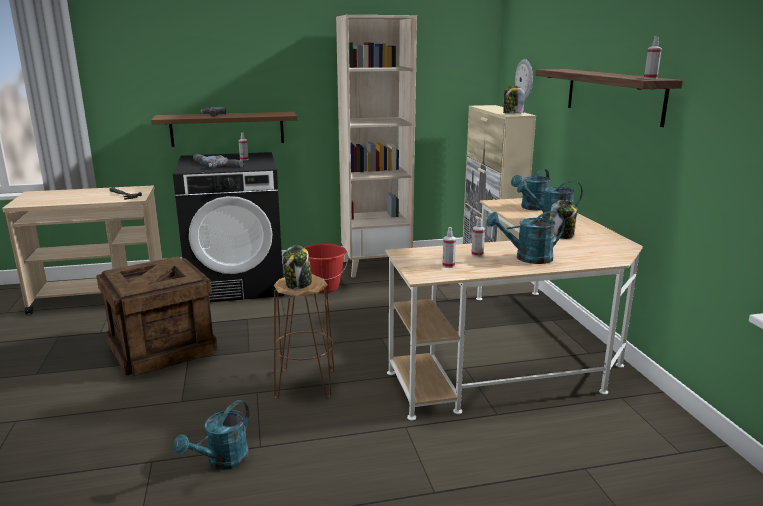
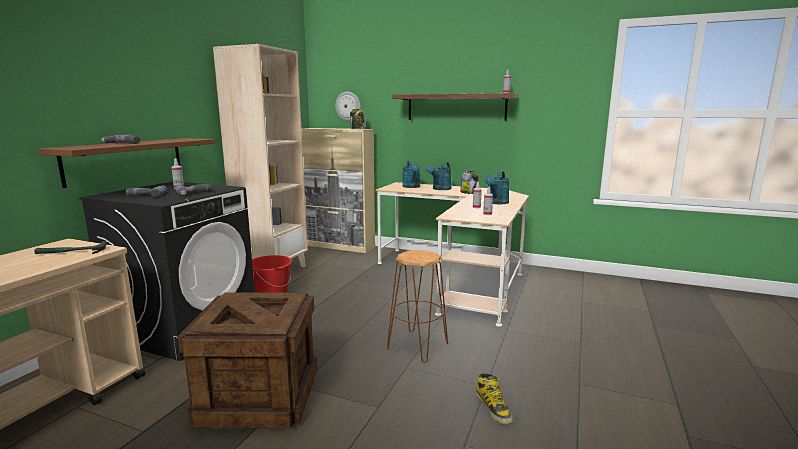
camera: 55 degrees left, 5 degrees down
turquoise watering can [174,400,250,470] -> boot [476,373,513,425]
jar [283,245,312,289] -> none

